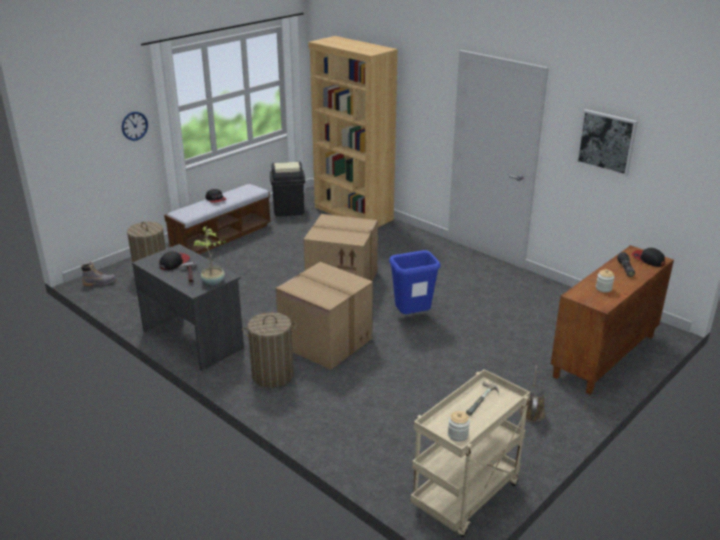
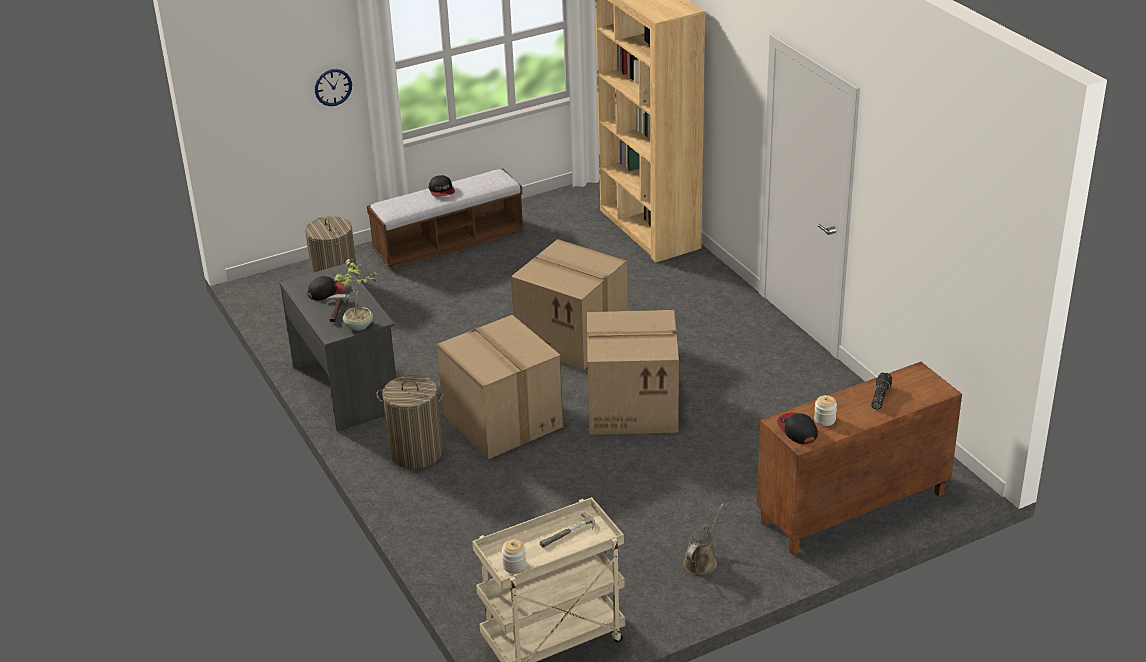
camera: 20 degrees right, 5 degrees up
grey boot [81,262,117,286] -> none
black trash can [270,162,305,217] -> none
blue trash can [389,250,441,314] -> cardboard box [587,310,679,435]
picture [576,109,638,176] -> none
cap [632,248,665,267] -> cap moved to [777,412,818,444]

